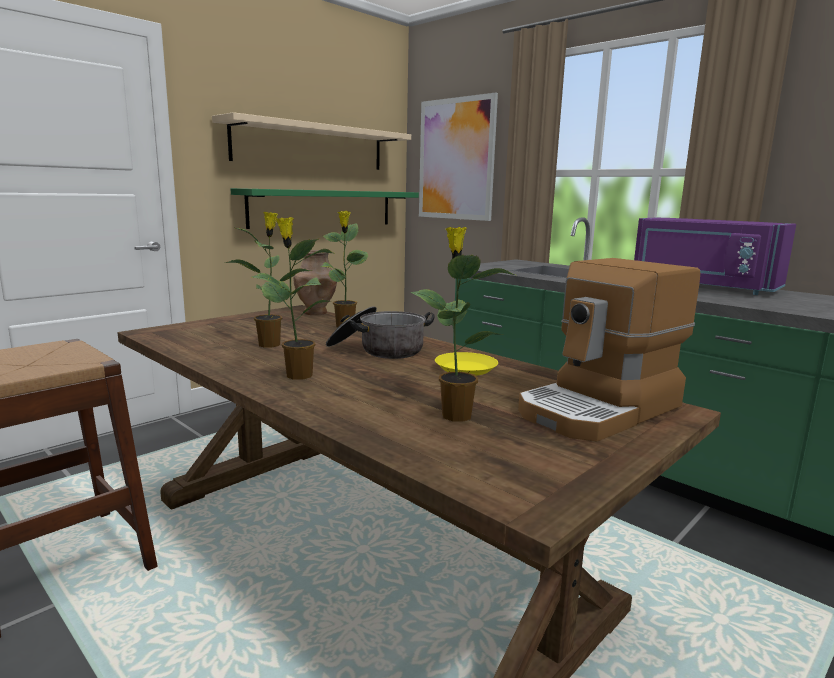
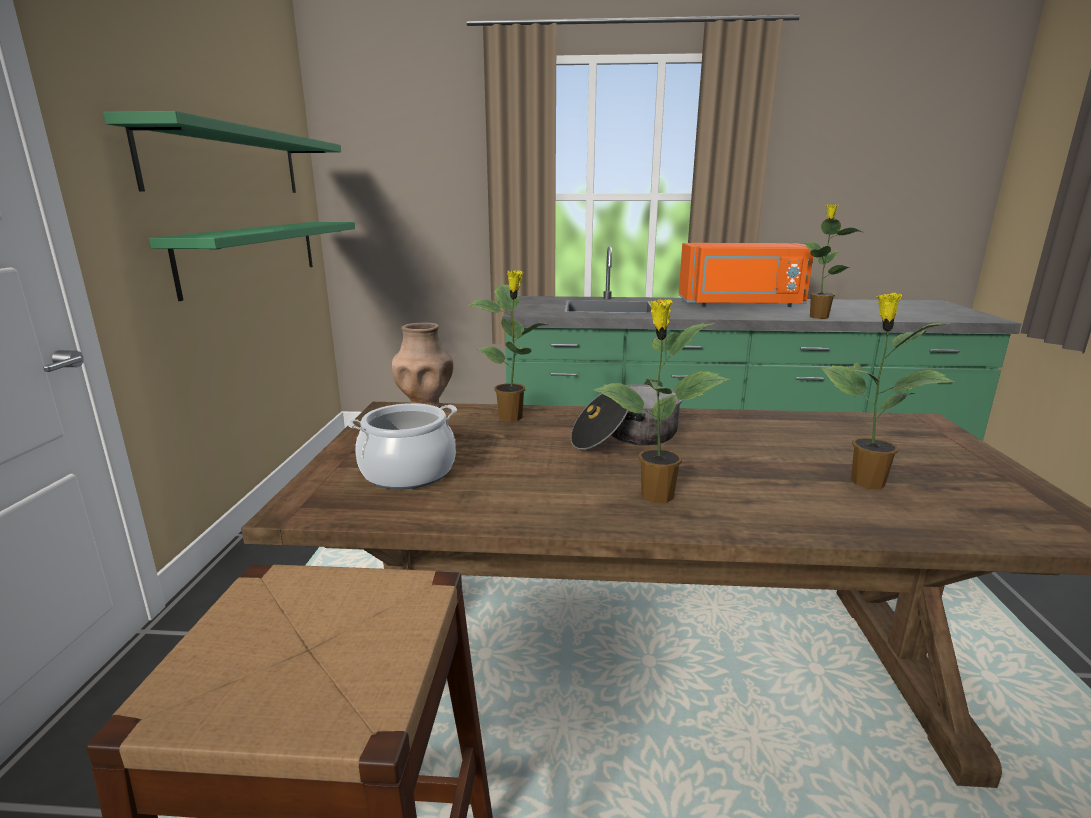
camera: 40 degrees left, 5 degrees up
beige shelf [212,112,411,170] -> green shelf [103,111,341,193]
potted plant [225,212,312,348] -> potted plant moved to [802,204,862,319]
picture [419,93,498,221] -> none
yellow plate [435,352,498,376] -> none
coffee machine [518,258,700,441] -> none
purple microwave [634,217,796,295] -> orange microwave [679,243,813,307]
none -> cooking pot [347,403,457,490]

